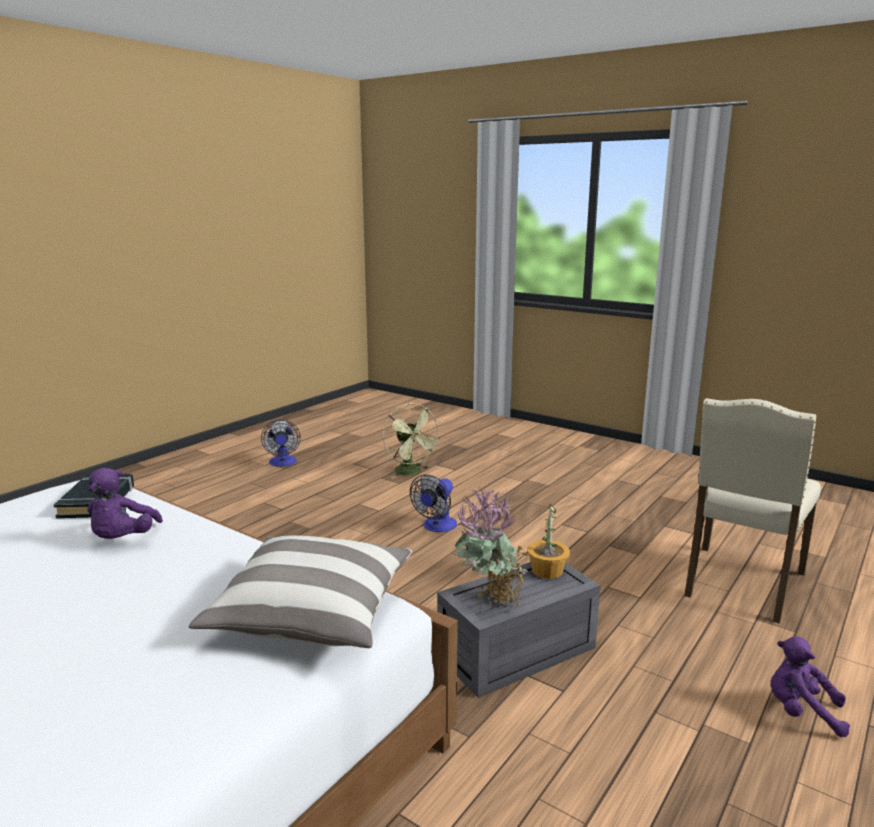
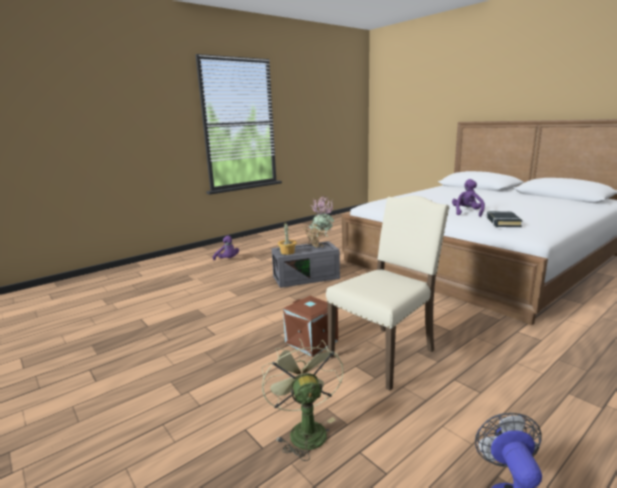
camera: 165 degrees left, 0 degrees up
pillow [189,536,412,648] -> none
fan [410,474,457,532] -> brown storage box [283,296,338,357]
beige chair [684,398,821,623] -> beige chair moved to [326,196,449,391]

